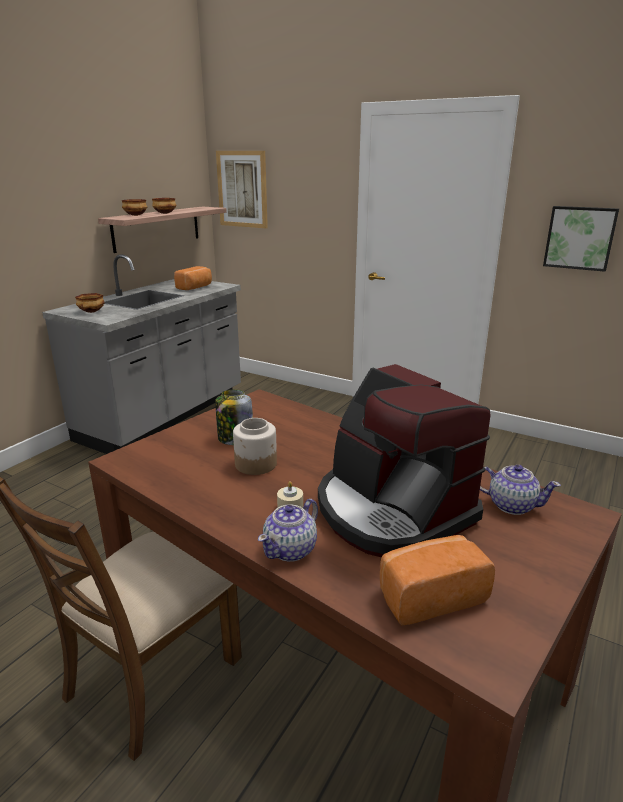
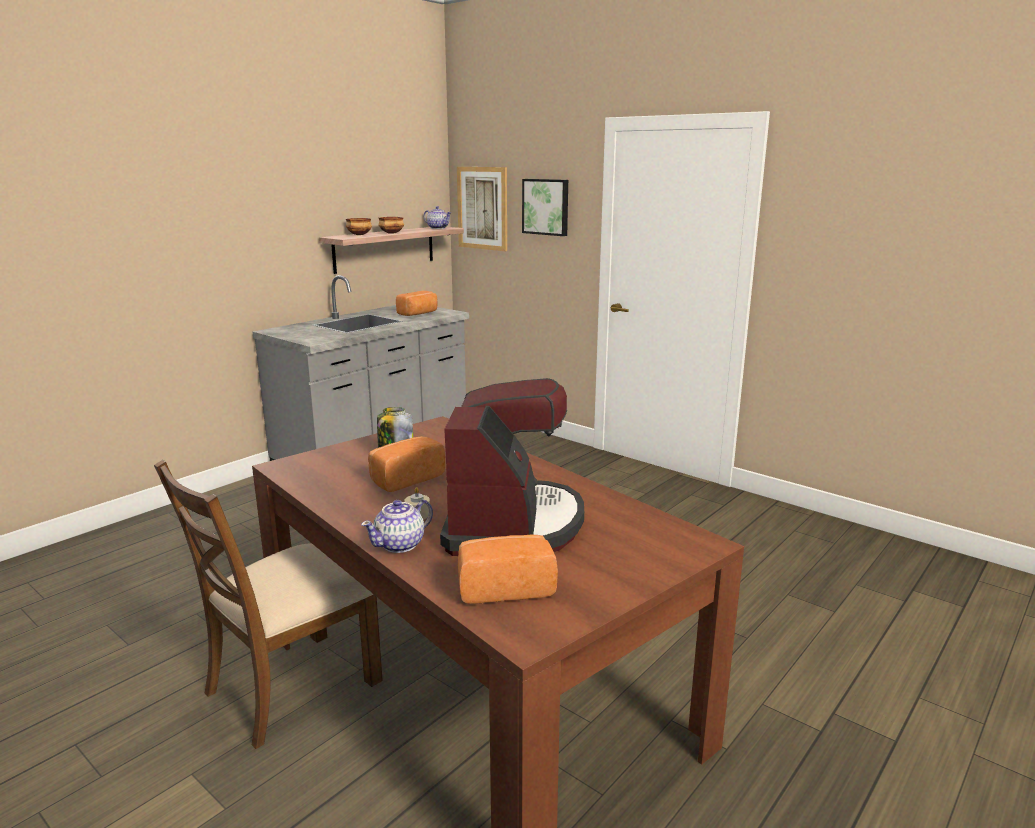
camera: 10 degrees right, 5 degrees down
bowl [75,293,105,313] -> none
jar [233,418,277,475] -> bread [368,436,445,492]
coffee machine [318,364,491,557] -> coffee machine turned 150 degrees counterclockwise [440,378,584,556]
teapot [480,465,561,515] -> teapot moved to [424,206,452,229]
picture [543,206,619,272] -> picture moved to [522,179,568,236]

